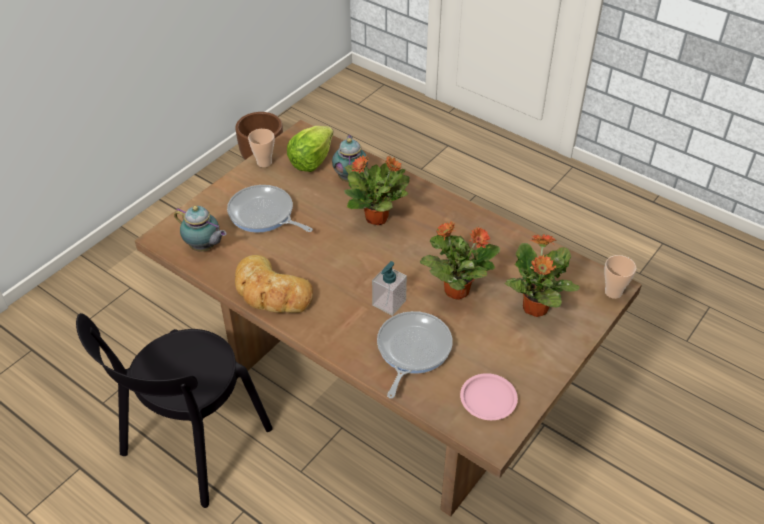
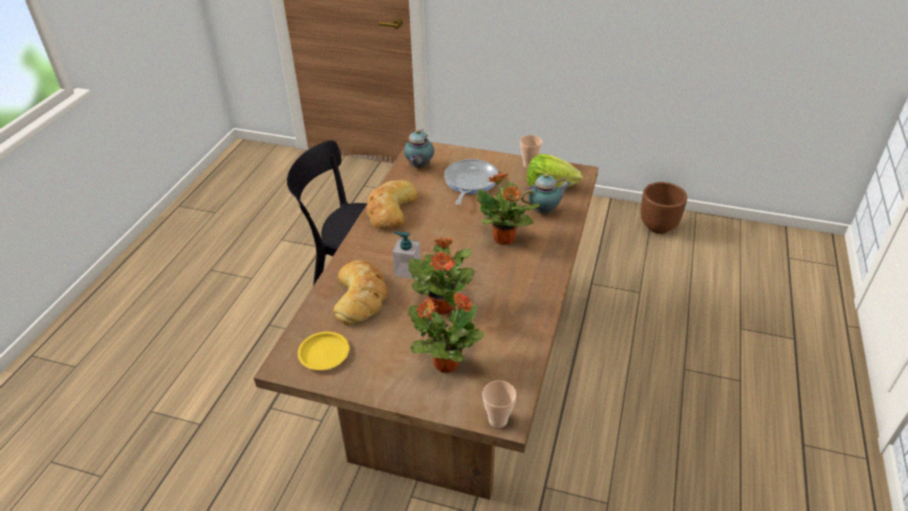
camera: 70 degrees right, 5 degrees down
frying pan [377,311,453,399] -> bread [333,260,388,325]
pink plate [460,373,518,420] -> yellow plate [298,332,349,370]

